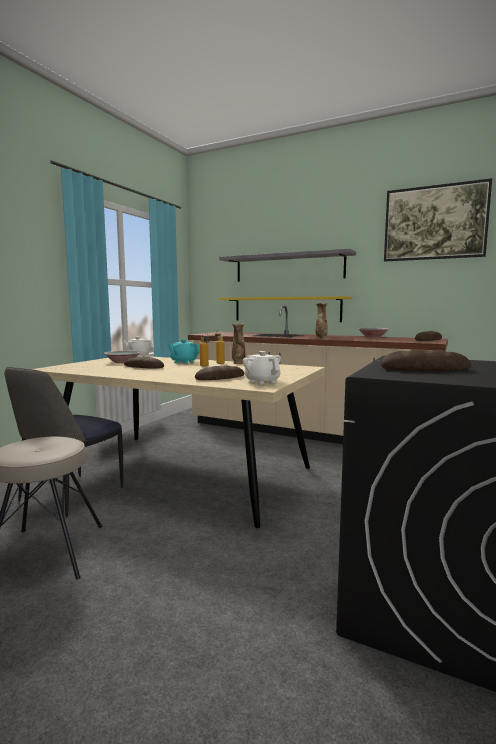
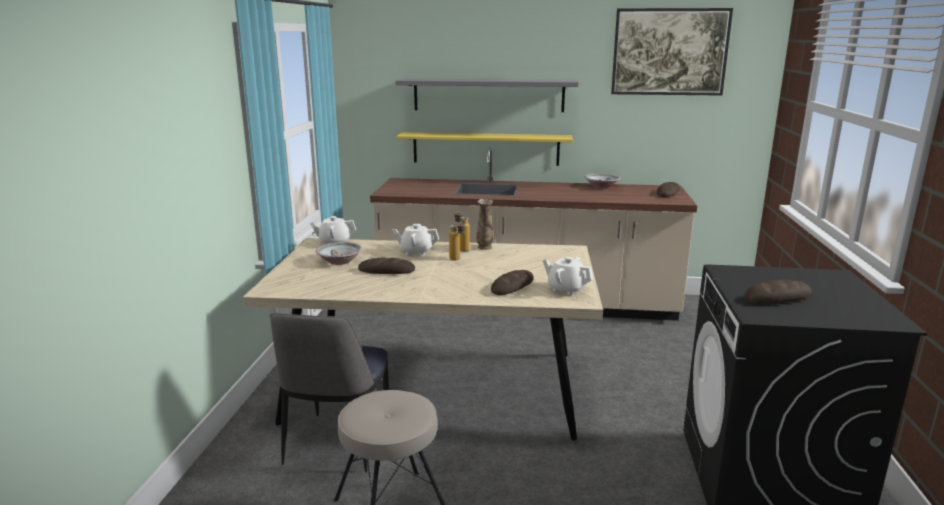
camera: 20 degrees left, 10 degrees up
turquoise teapot [168,339,200,364] -> white teapot [393,224,439,256]
vase [315,303,328,339] -> none

